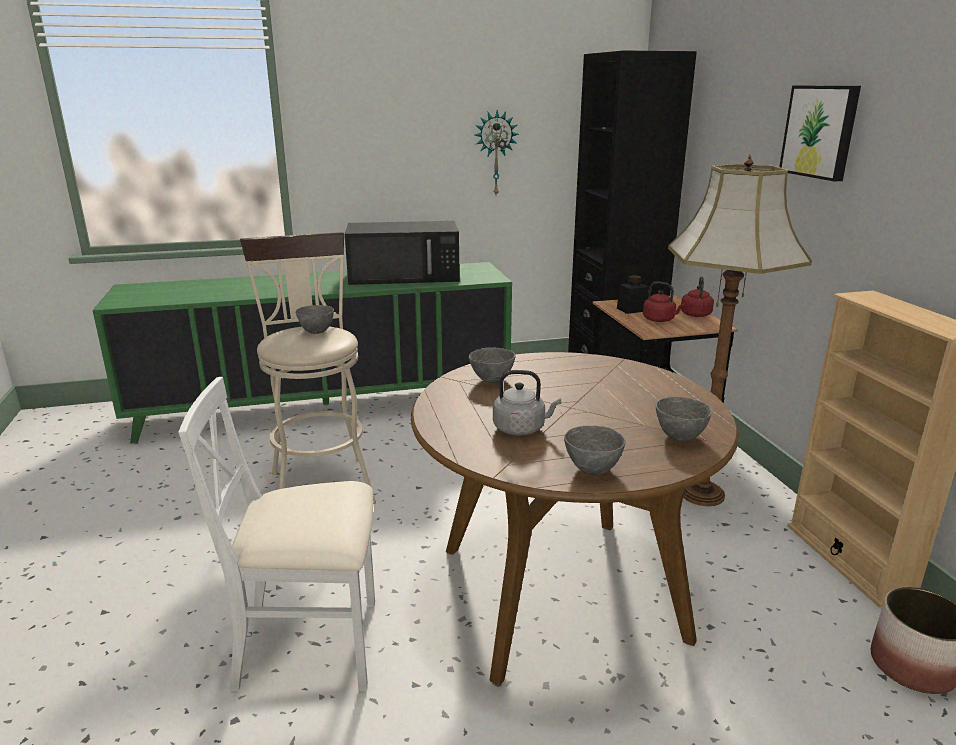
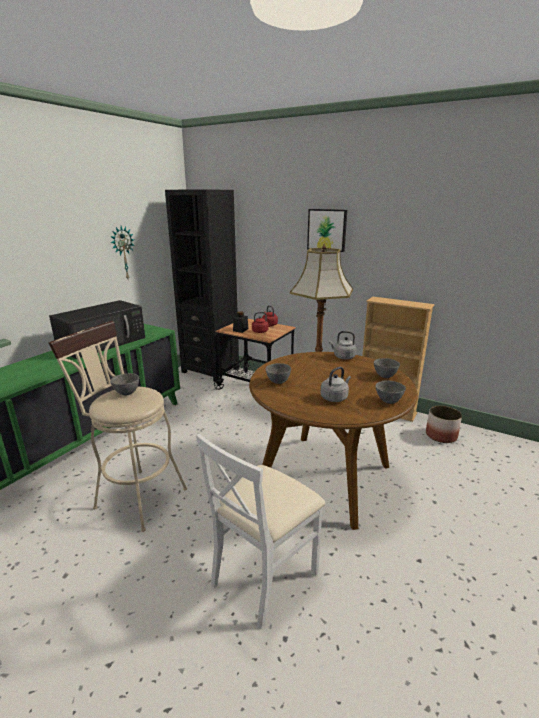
camera: 45 degrees left, 0 degrees up
none -> grey kettle [329,331,356,359]

